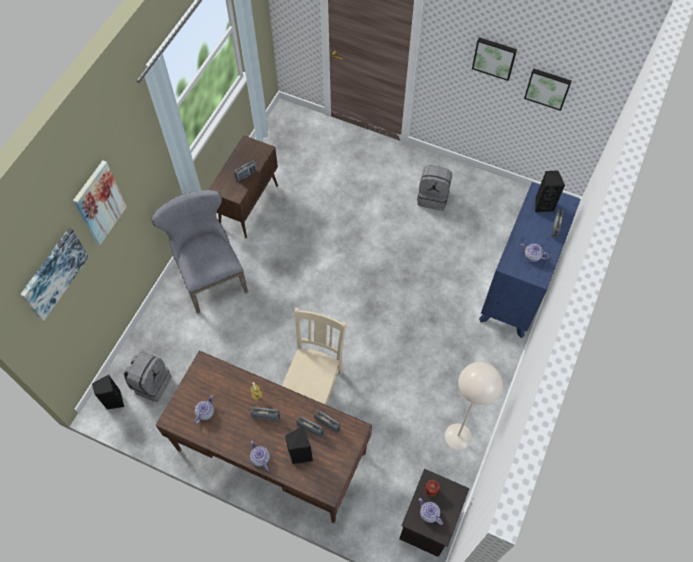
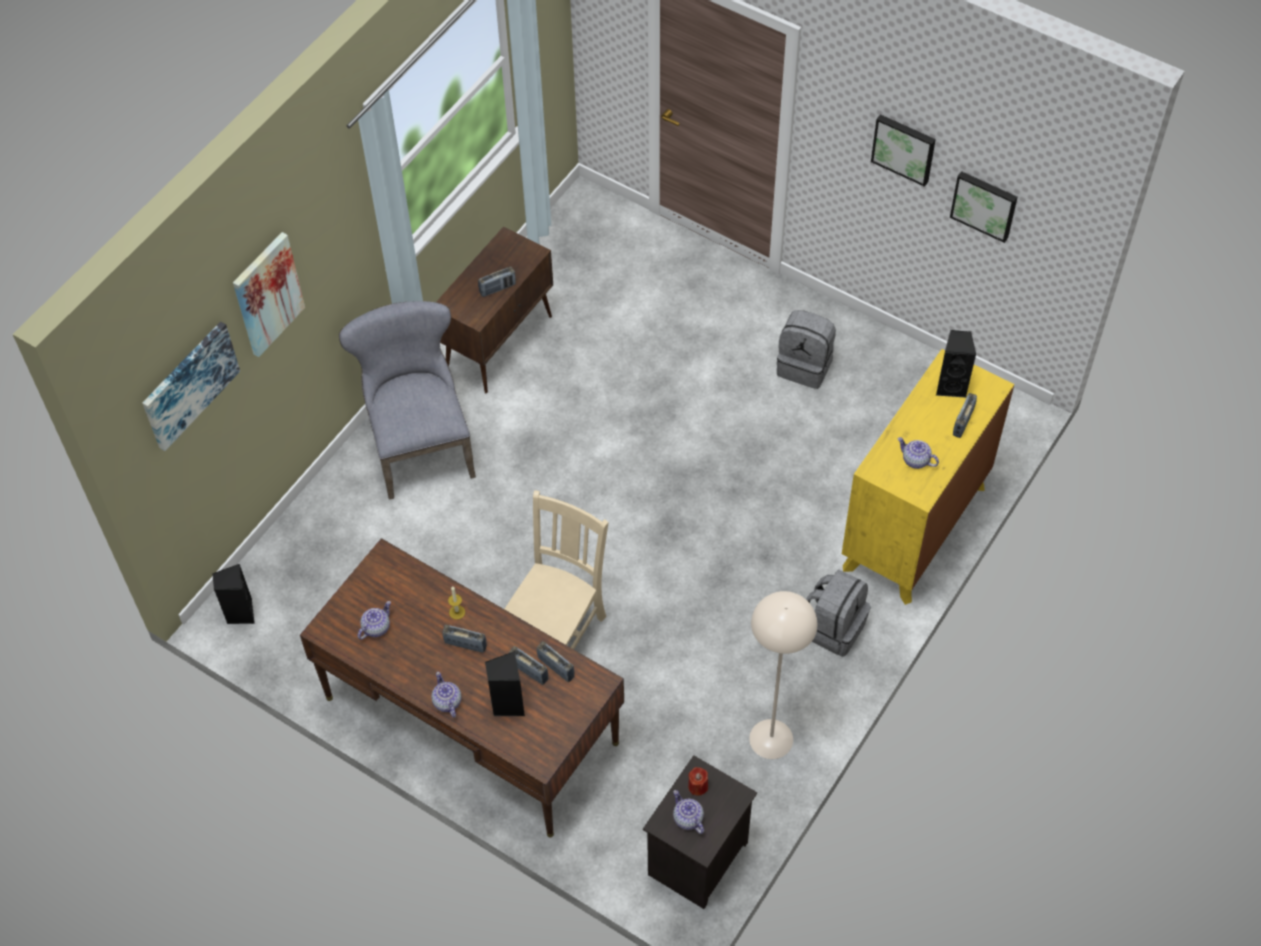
camera: 10 degrees right, 5 degrees down
grey backpack [124,352,172,402] -> grey backpack moved to [806,570,871,657]
blue dresser [479,182,581,338] -> yellow dresser [842,349,1014,605]

